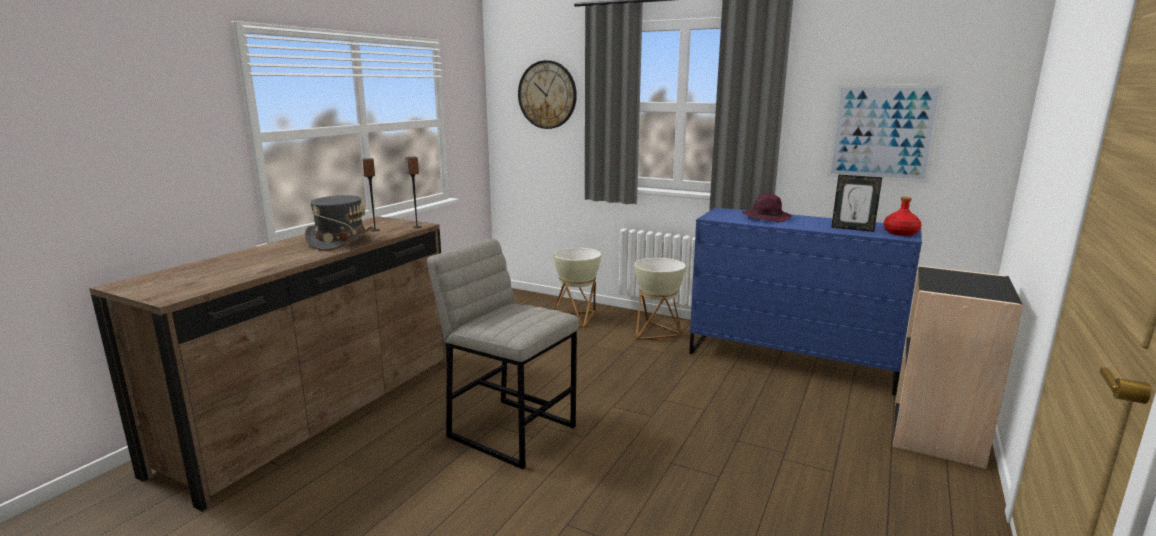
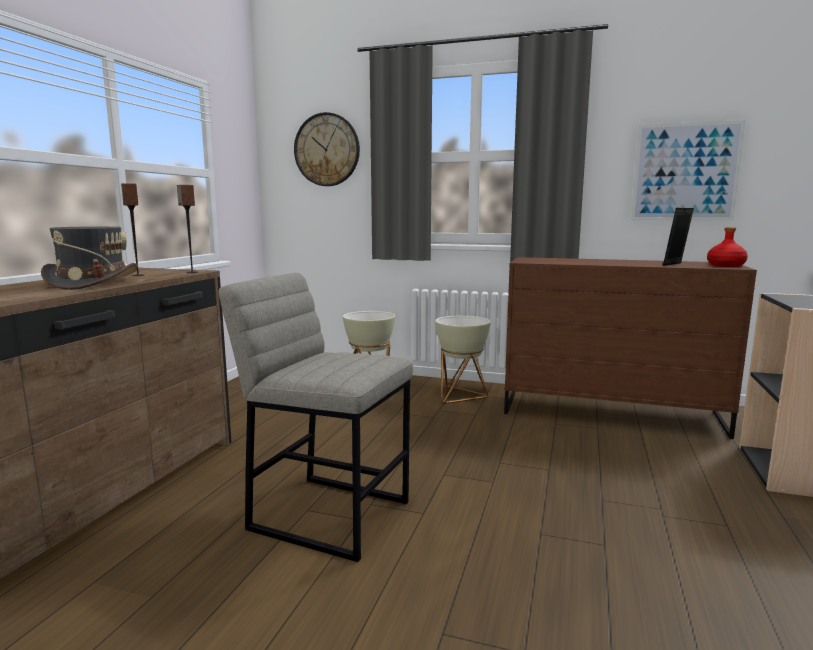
camera: 10 degrees left, 5 degrees down
blue dresser [689,208,922,396] -> brown dresser [504,257,757,439]
purple hat [742,194,792,222] -> none
picture frame [831,175,882,232] -> picture frame turned 120 degrees clockwise [663,208,694,266]

